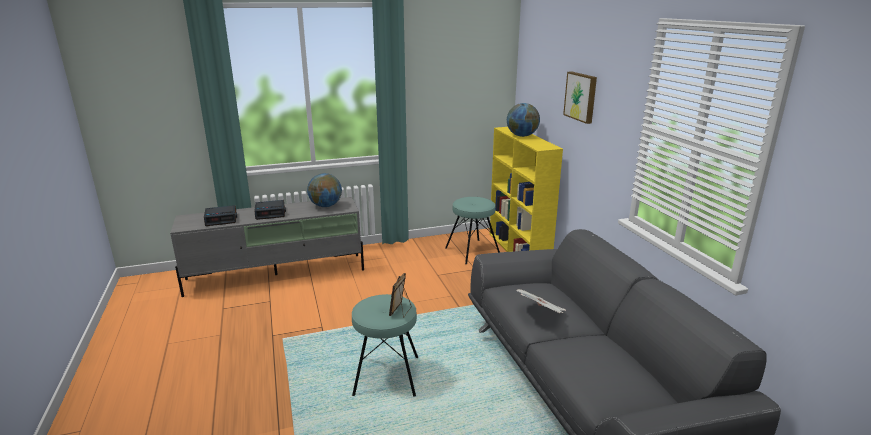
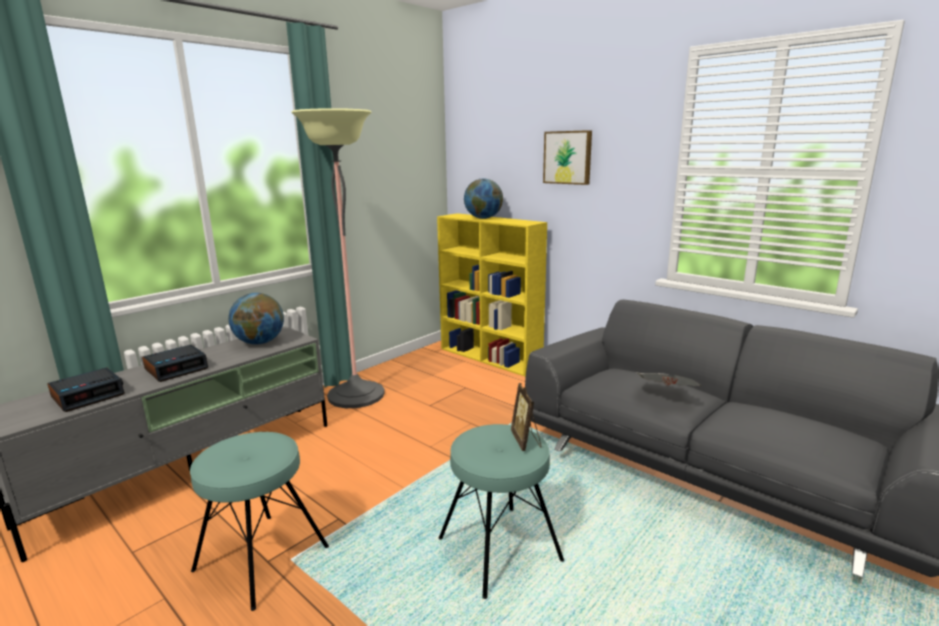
camera: 30 degrees left, 5 degrees down
turquoise stool [445,197,500,264] -> turquoise stool moved to [190,432,329,611]
none -> floor lamp [291,108,385,408]

